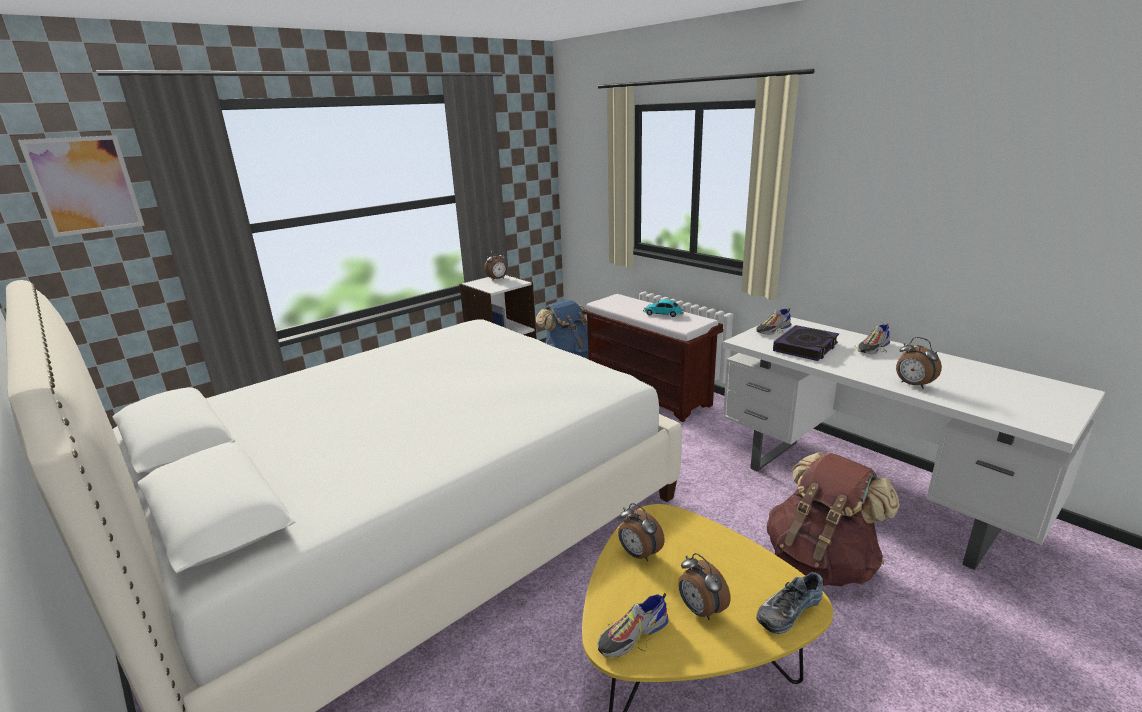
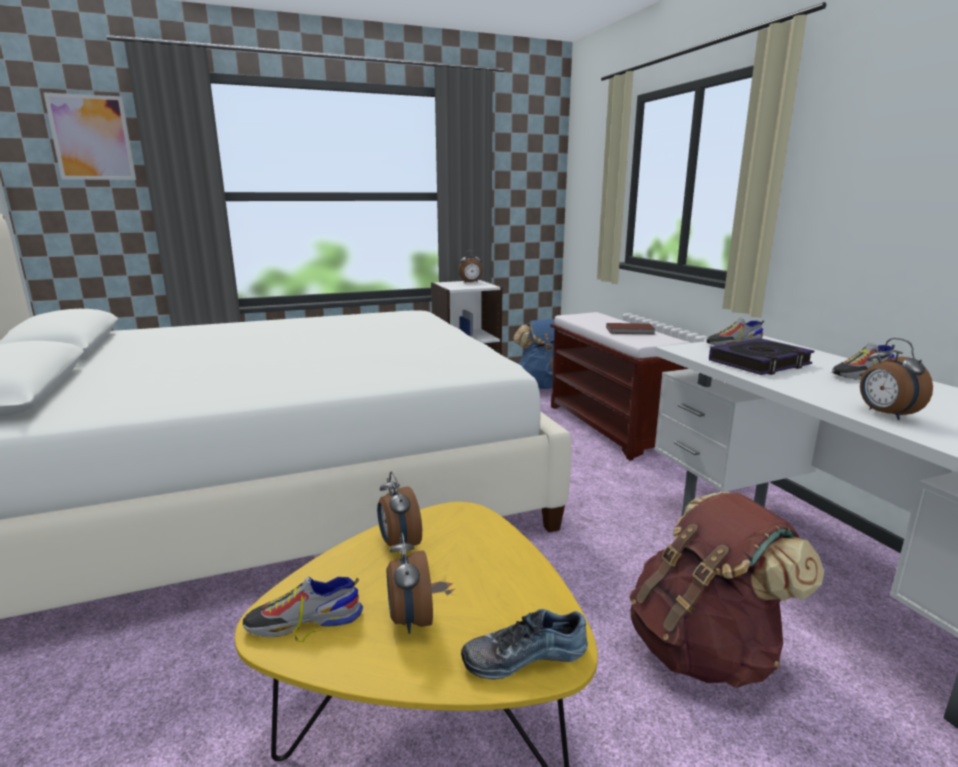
camera: 20 degrees right, 5 degrees down
toy car [643,300,684,317] -> brown book [606,323,656,334]

